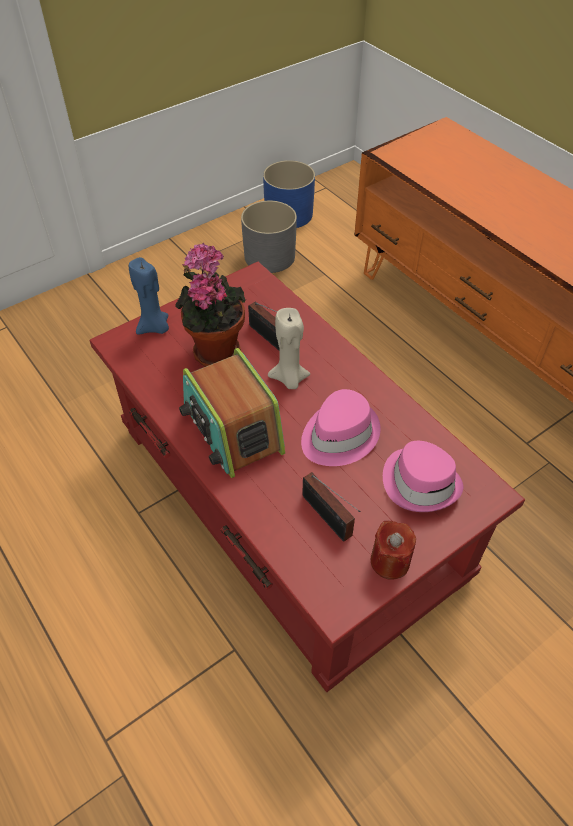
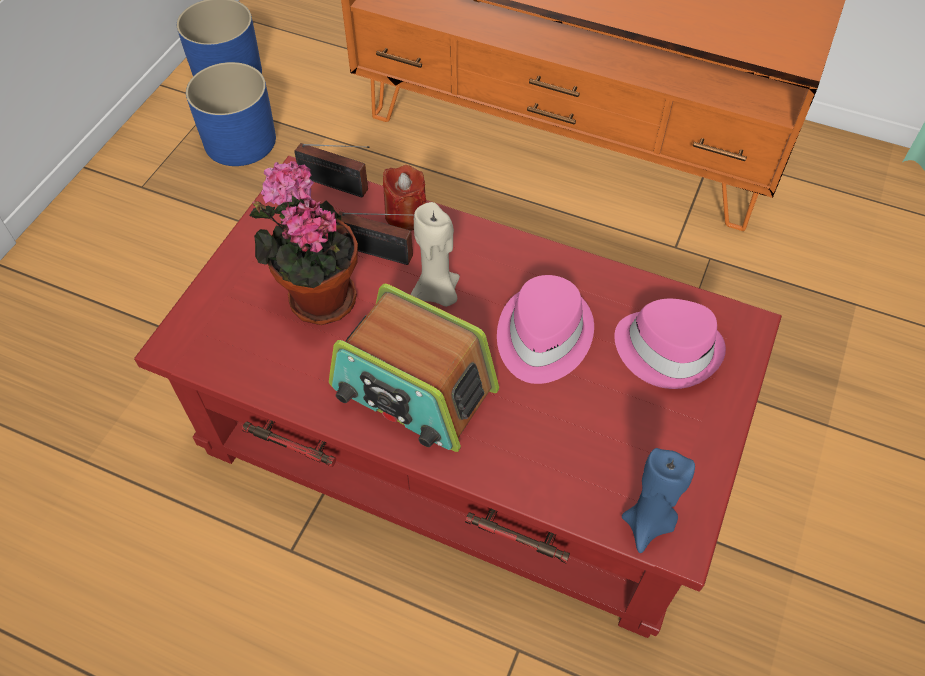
camera: 30 degrees left, 5 degrees up
blue candle [129,257,169,335] -> blue candle moved to [622,448,695,553]
grey planter [241,201,297,273] -> blue planter [186,62,276,166]
radio [302,472,361,542] -> radio moved to [294,143,369,197]
red candle [371,521,416,580] -> red candle moved to [383,165,426,231]

